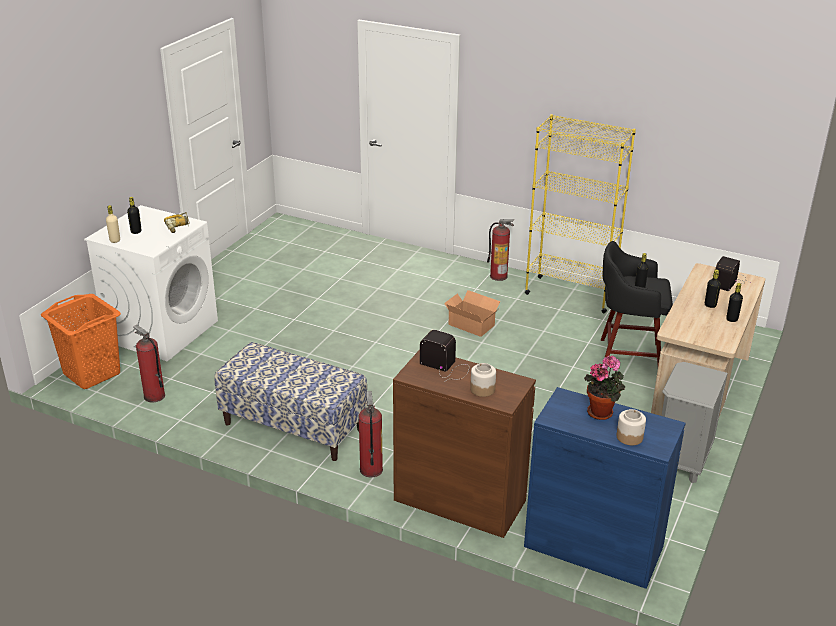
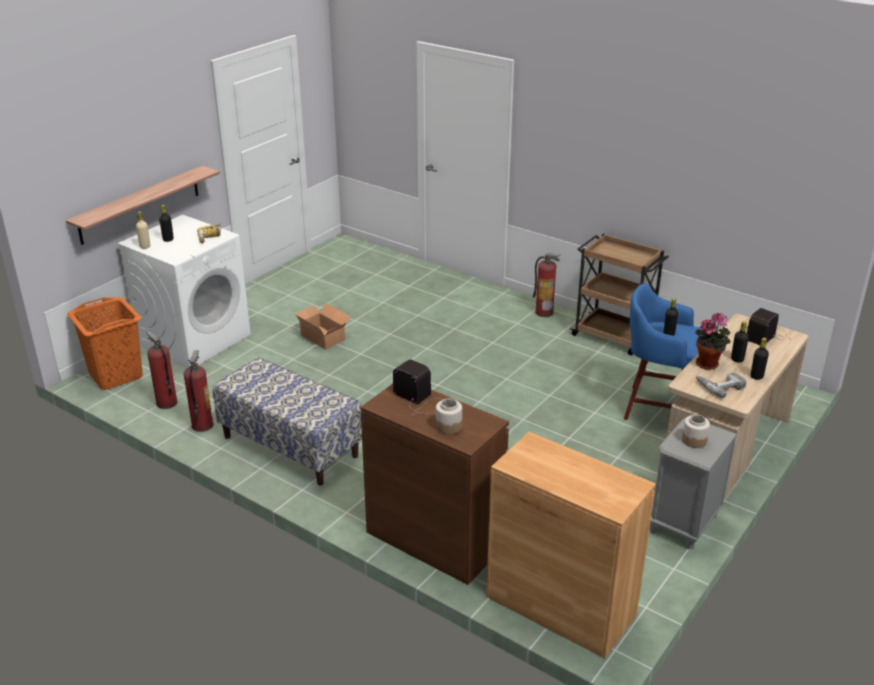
camera: 10 degrees right, 0 degrees up
fire extinguisher [358,391,383,477] -> fire extinguisher moved to [184,350,214,432]
cardboard box [444,290,500,337] -> cardboard box moved to [295,303,350,350]
blue cabinet [524,387,686,589] -> brown cabinet [486,432,656,658]
yellow bookcase [525,114,636,313] -> brown cart [570,233,669,355]
potted plant [584,356,625,420] -> potted plant moved to [695,313,730,370]
black stool [601,241,673,364] -> blue stool [624,283,705,420]
jar [617,409,646,445] -> jar moved to [682,414,710,448]
none -> shelf [66,166,220,245]
none -> power drill [696,372,746,398]

